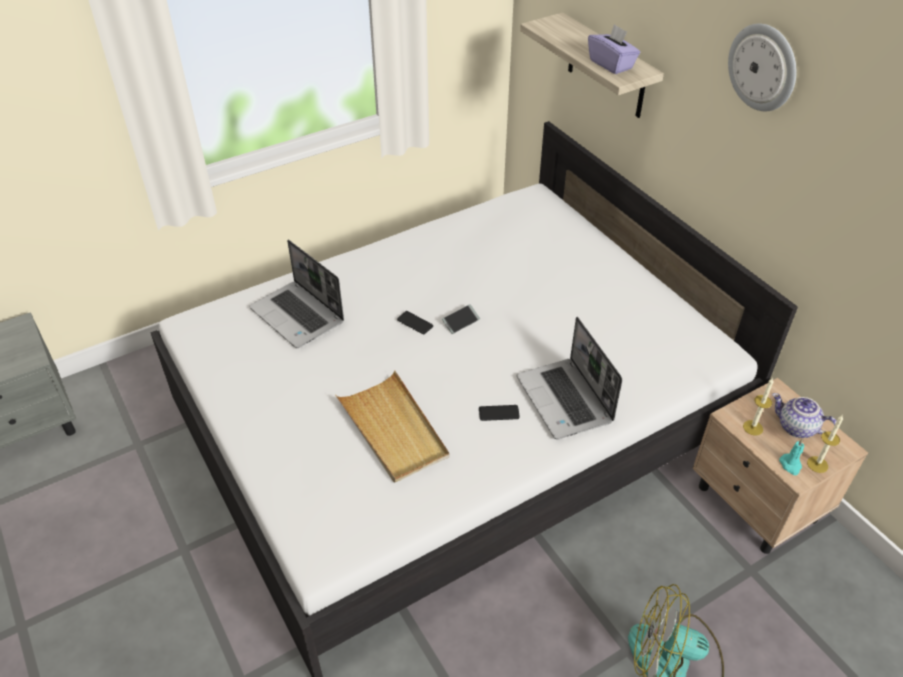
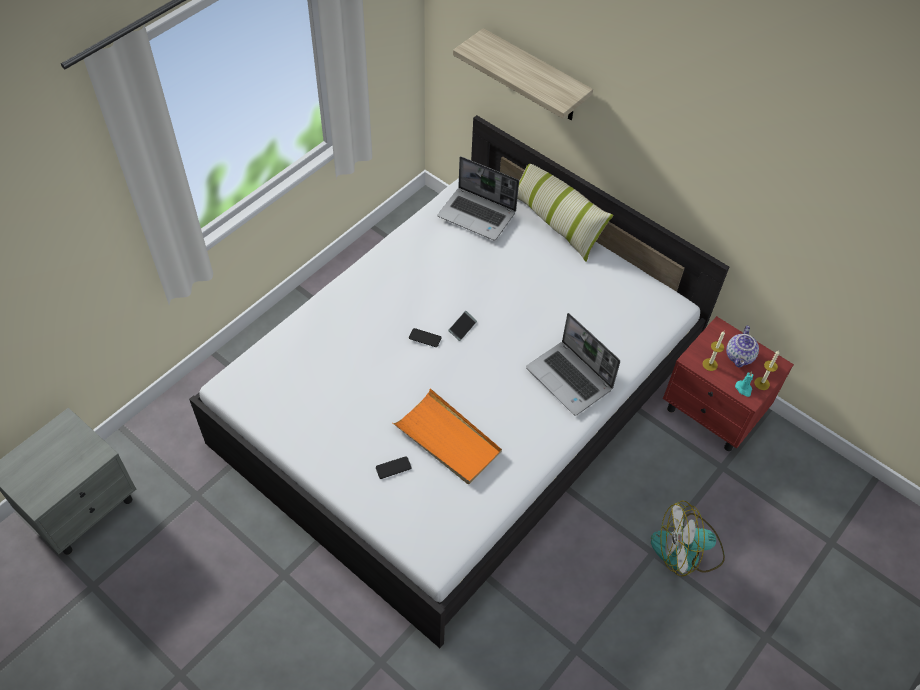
camera: 20 degrees left, 10 degrees up
laptop [249,240,344,348] -> laptop moved to [438,156,519,240]
beige tray [335,370,449,483] -> orange tray [393,388,502,484]
phone [479,405,520,421] -> phone moved to [376,456,411,479]
purple tissue box [588,24,640,74] -> none
beige nightstand [693,378,868,554] -> red nightstand [663,316,794,451]
wall clock [728,24,796,111] -> none
teapot [772,393,836,438] -> teapot turned 90 degrees counterclockwise [726,326,759,368]
none -> pillow [517,148,614,262]

